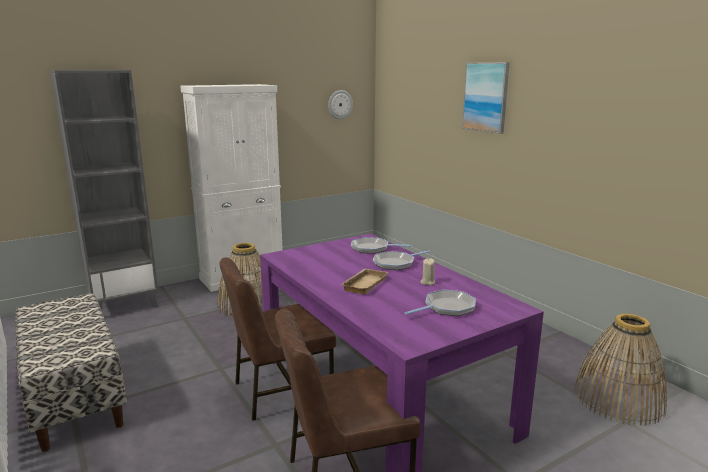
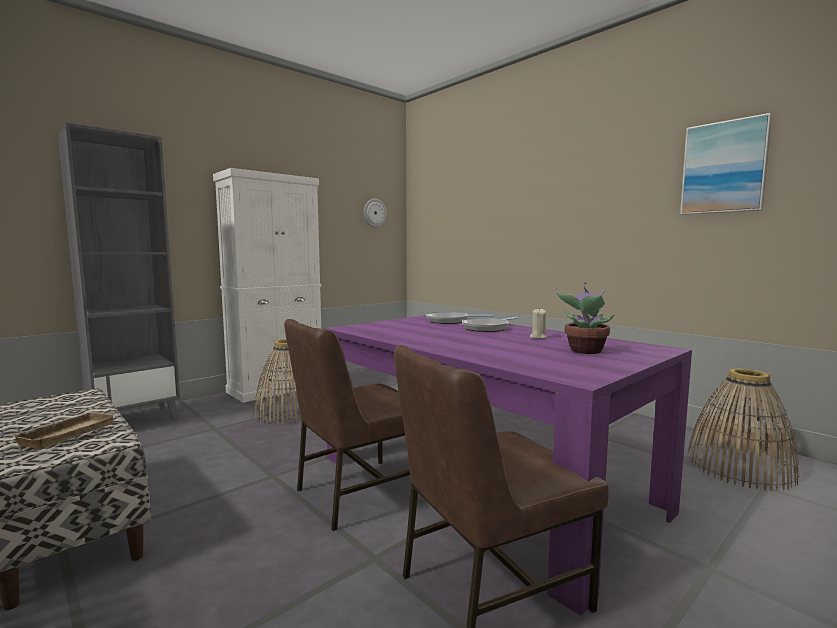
camera: 10 degrees left, 10 degrees down
beige tray [341,269,388,295] -> beige tray moved to [11,412,116,449]
frying pan [404,289,476,316] -> potted plant [554,282,615,354]
picture [462,62,510,134] -> picture moved to [680,113,772,215]

